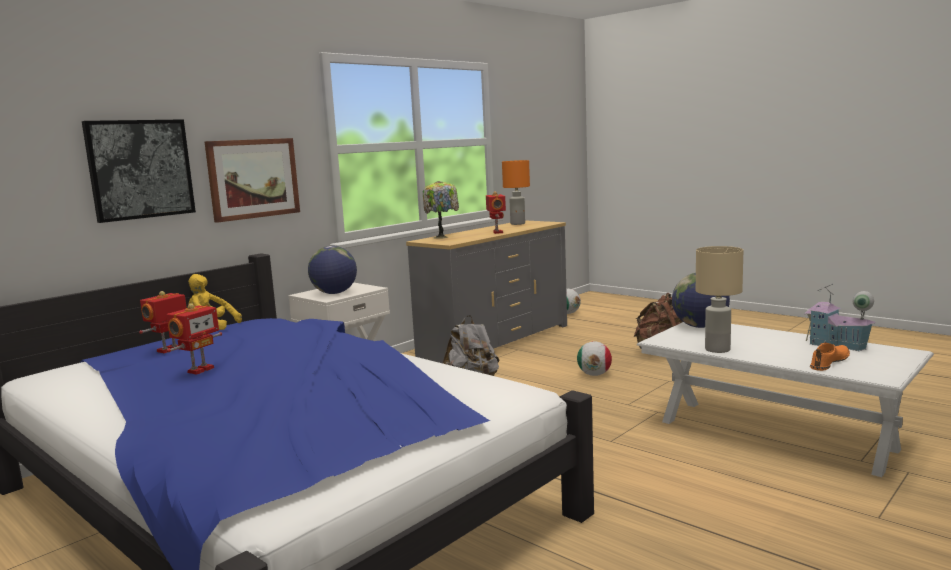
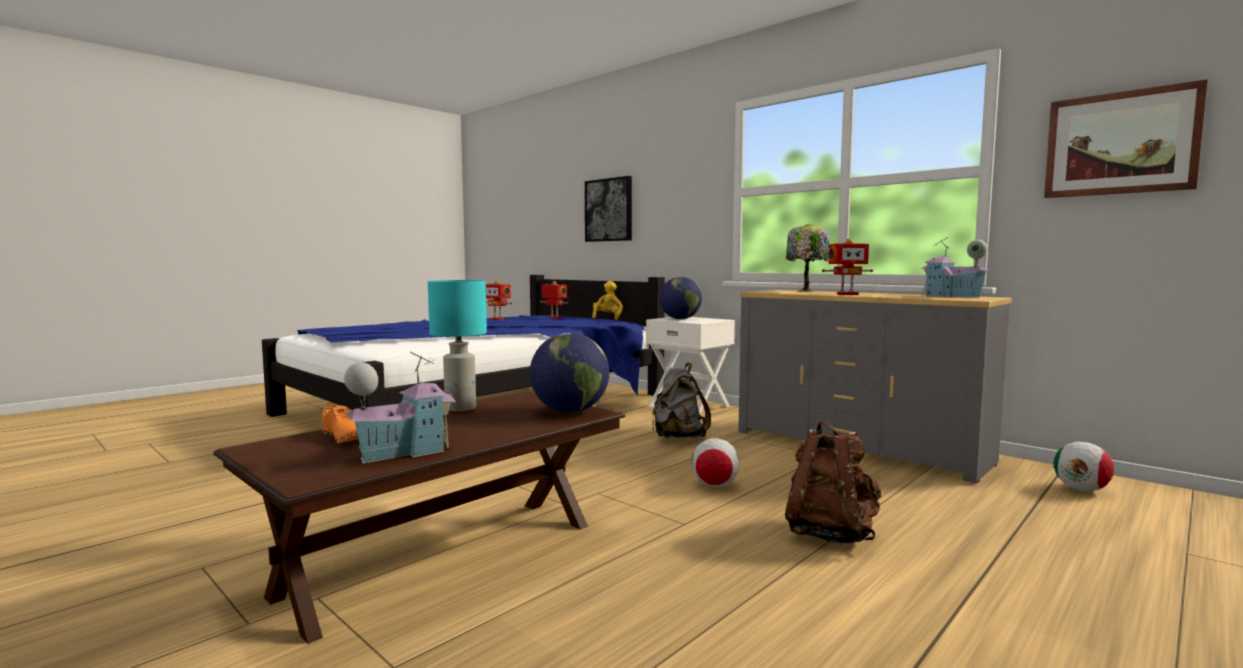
camera: 90 degrees right, 5 degrees down
picture [205,138,300,223] -> picture moved to [1044,79,1208,198]
orange table lamp [502,160,530,225] -> toy house [921,237,989,298]
white coffee table [637,322,934,477] -> brown coffee table [213,392,625,644]
beige table lamp [696,246,743,353] -> turquoise table lamp [428,280,487,412]

